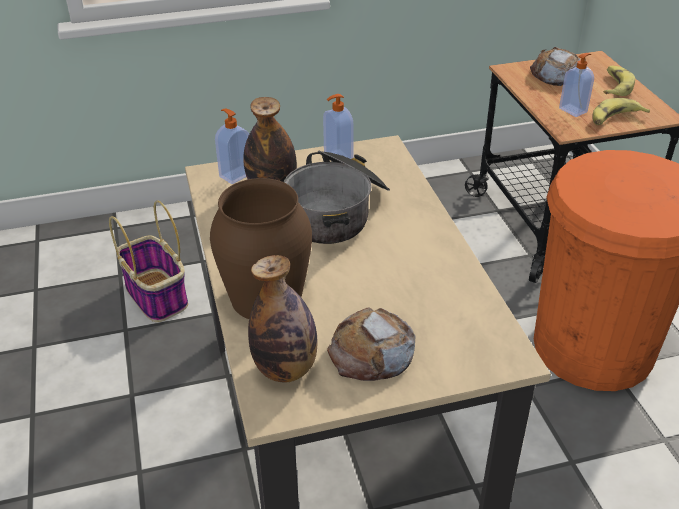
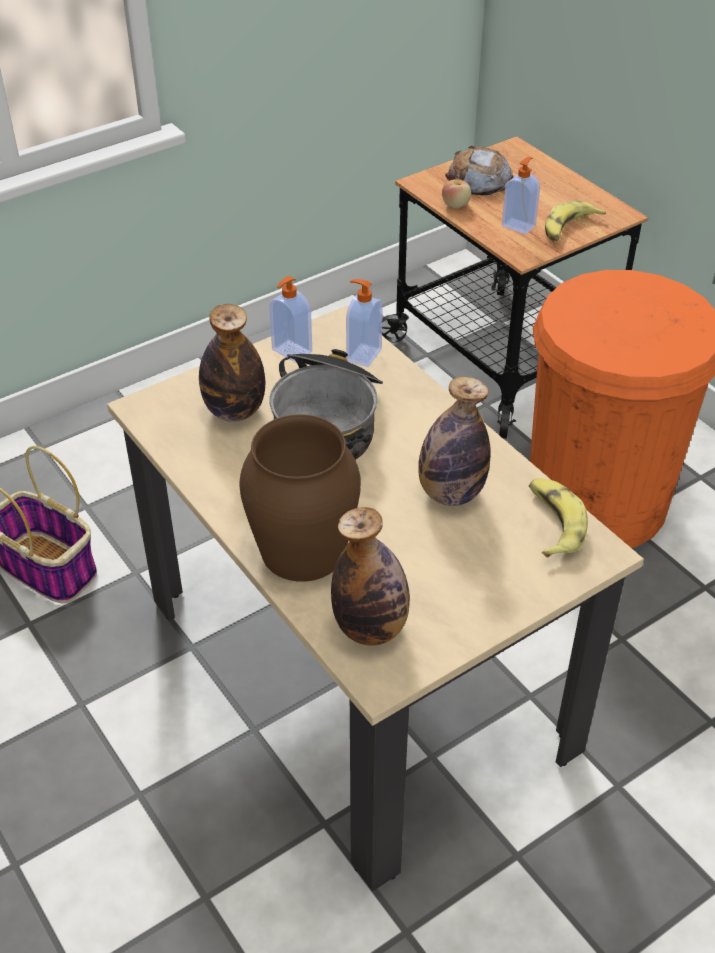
camera: 20 degrees left, 5 degrees up
soap dispenser [215,109,249,184] -> soap dispenser moved to [346,279,383,367]
bread [327,307,416,381] -> none
banana [603,66,635,96] -> banana moved to [529,478,588,558]
none -> bottle [418,377,491,506]
none -> apple [442,179,471,208]

